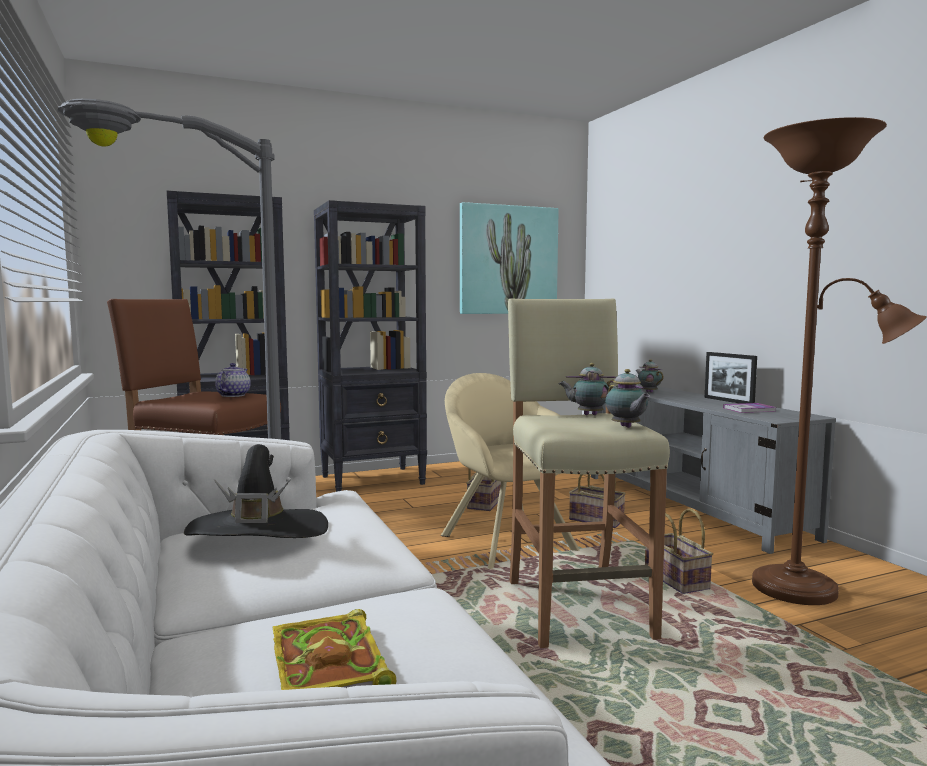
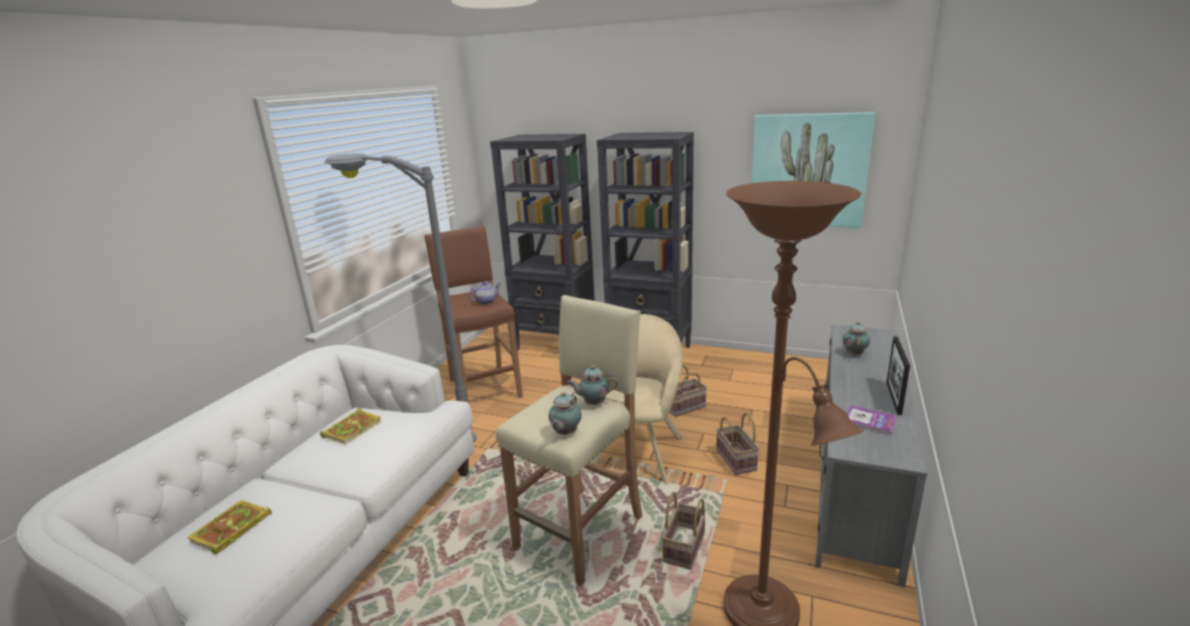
camera: 45 degrees right, 15 degrees up
black hat [184,444,328,538] -> book [320,408,382,445]
teapot [559,363,616,415] -> teapot turned 45 degrees counterclockwise [567,365,618,405]

